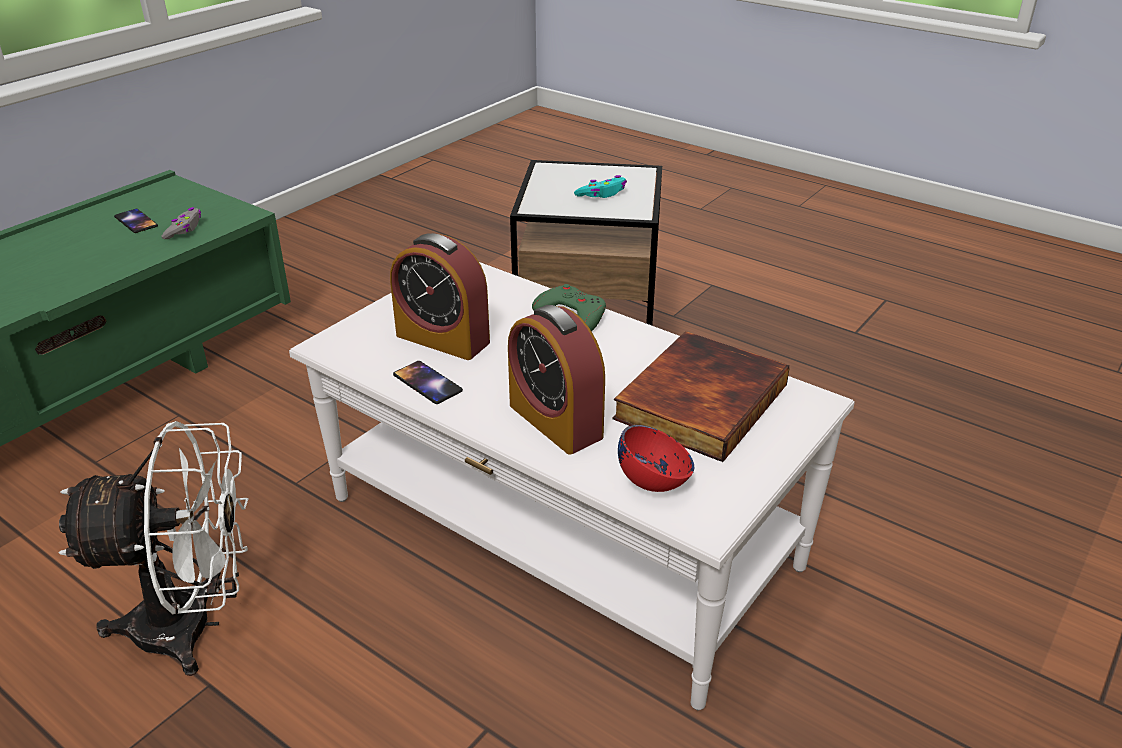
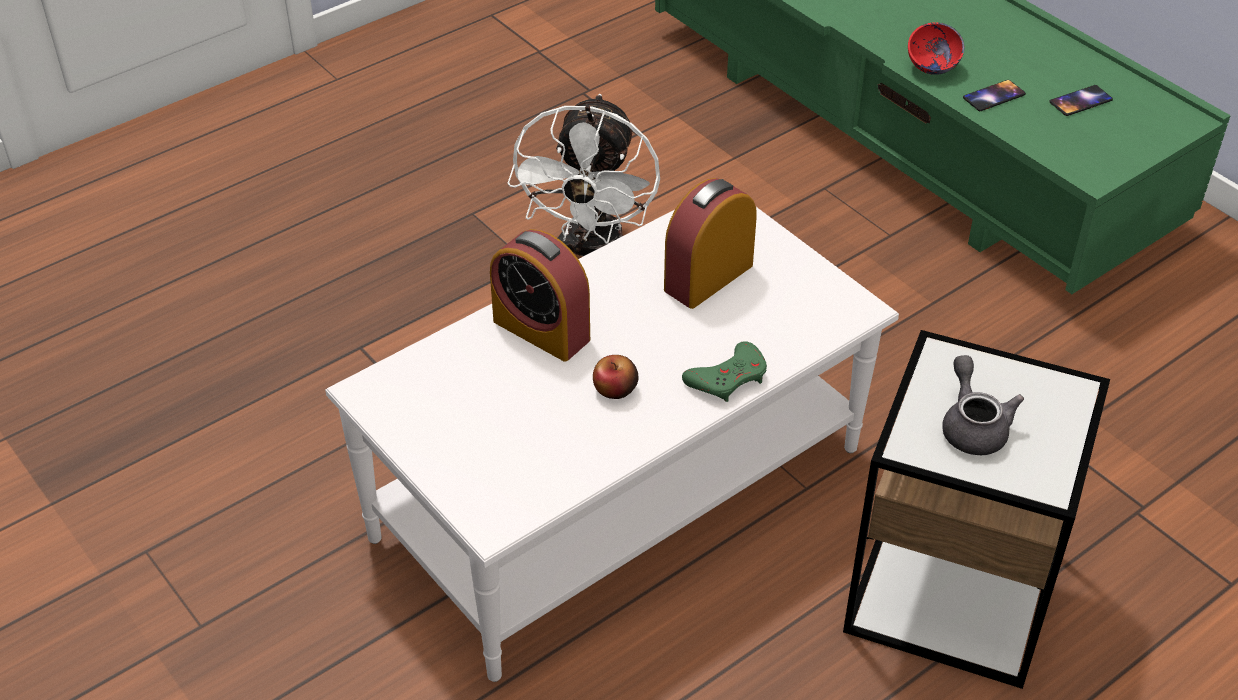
camera: 105 degrees right, 10 degrees up
grey game controller [161,207,201,239] -> none
phone [393,361,463,404] -> phone moved to [963,80,1026,111]
alarm clock [508,305,605,454] -> alarm clock turned 120 degrees counterclockwise [490,229,590,362]
turquoise game controller [574,175,627,198] -> grey teapot [942,355,1024,455]
book [612,331,789,462] -> none
red bowl [618,425,694,492] -> red bowl moved to [908,22,964,75]
none -> apple [593,355,638,399]

